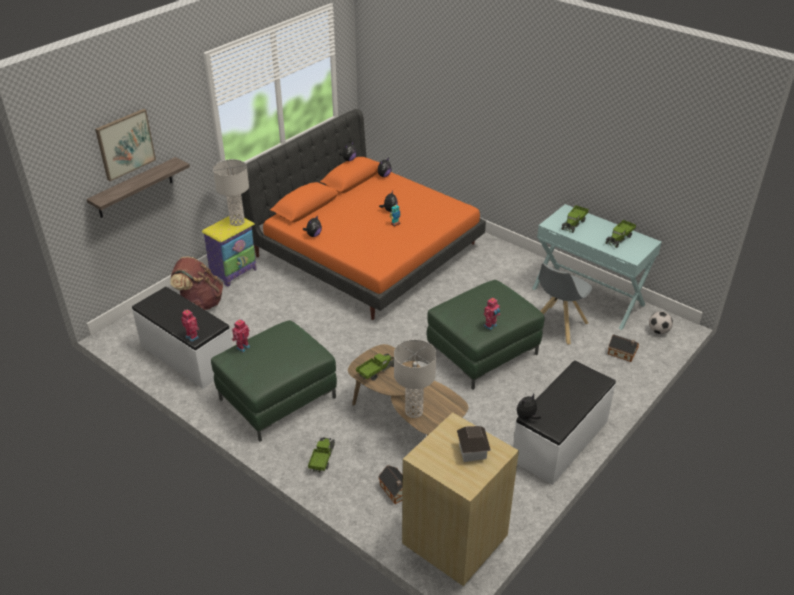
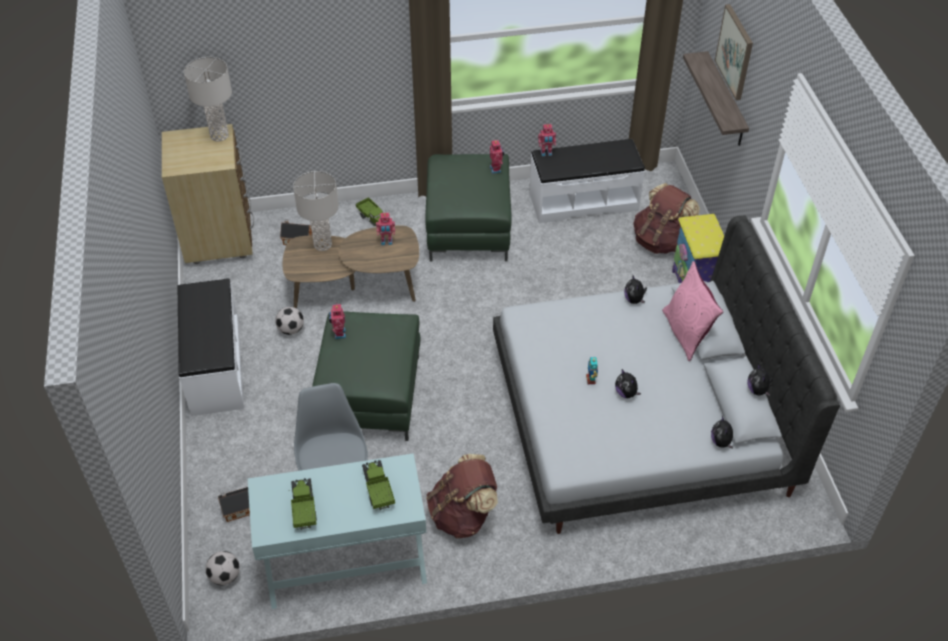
camera: 130 degrees right, 10 degrees up
white table lamp [213,159,249,226] -> white table lamp moved to [184,57,232,141]
orange bed [241,109,486,320] -> grey bed [493,215,840,534]
toy truck [356,354,394,381] -> toy robot [376,213,395,245]
toy house [457,426,491,462] -> none
plush toy [517,394,541,420] -> none
none -> football [276,307,304,335]
none -> brown backpack [426,454,498,539]
none -> pink pillow [662,261,723,361]

